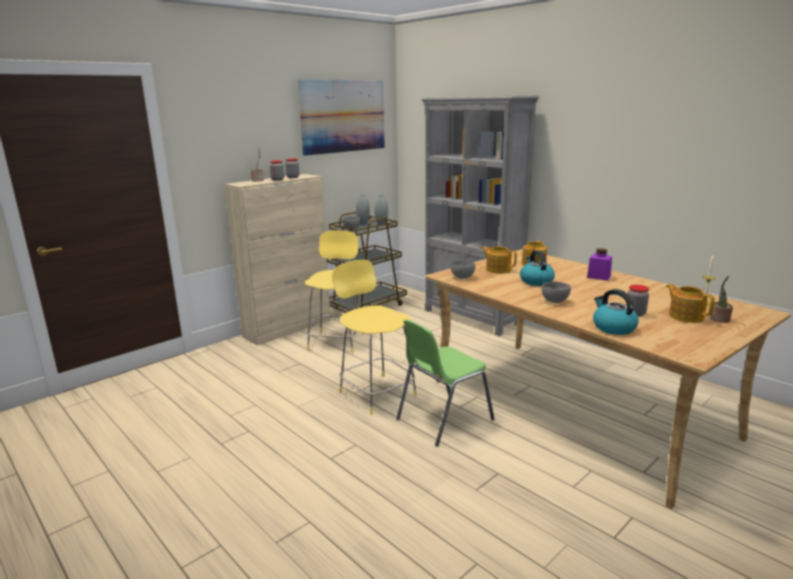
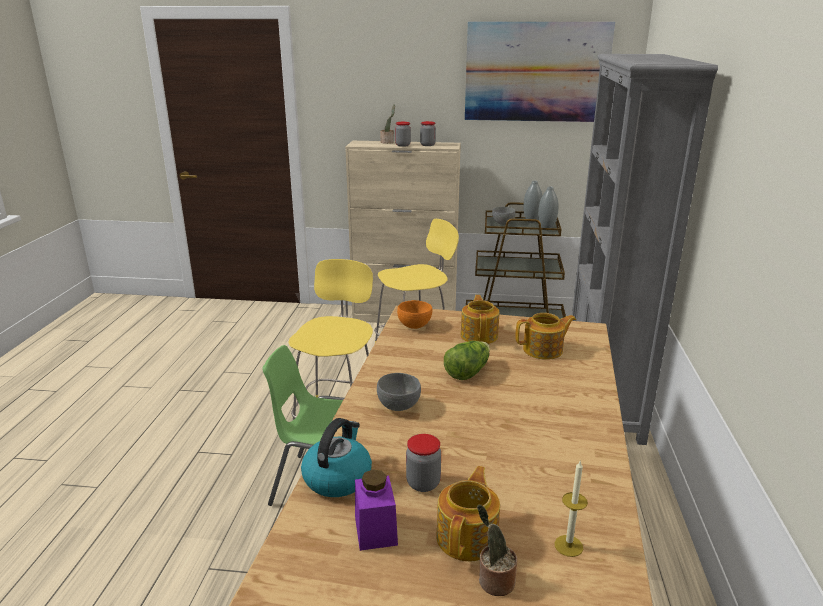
camera: 50 degrees right, 5 degrees up
grey bowl [451,260,475,279] -> orange bowl [397,300,432,329]
kettle [520,250,555,286] -> lettuce [444,341,490,380]
purple jar [587,248,612,281] -> purple jar moved to [355,469,398,551]

